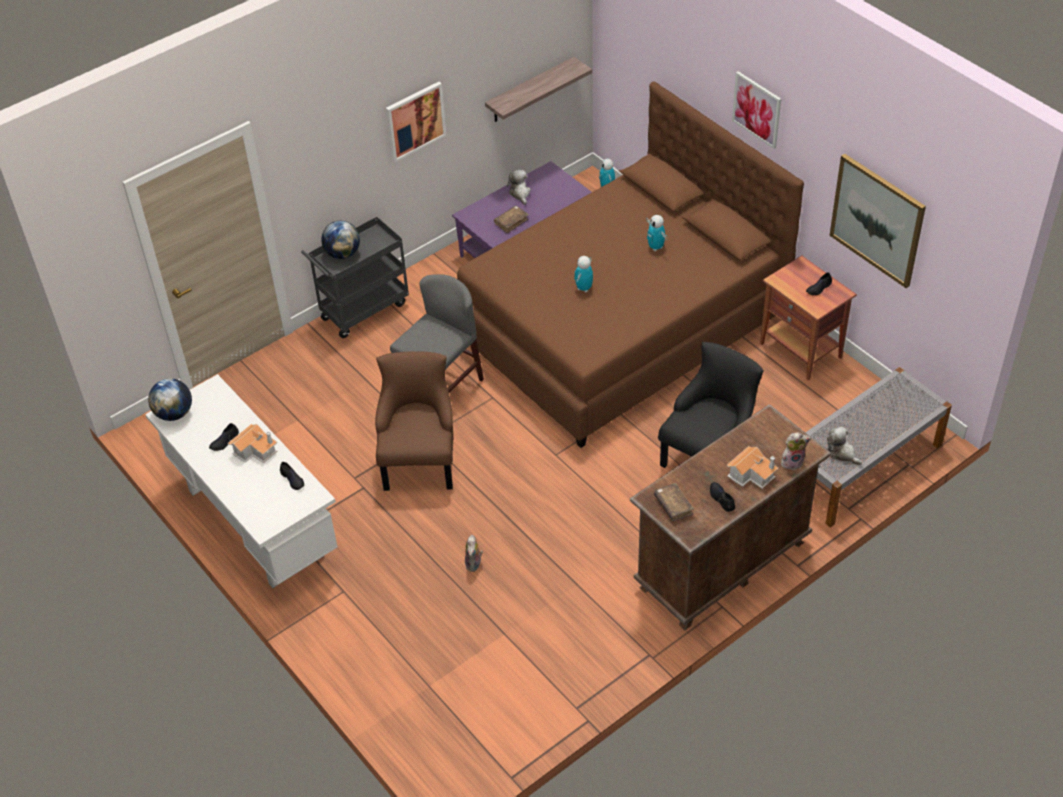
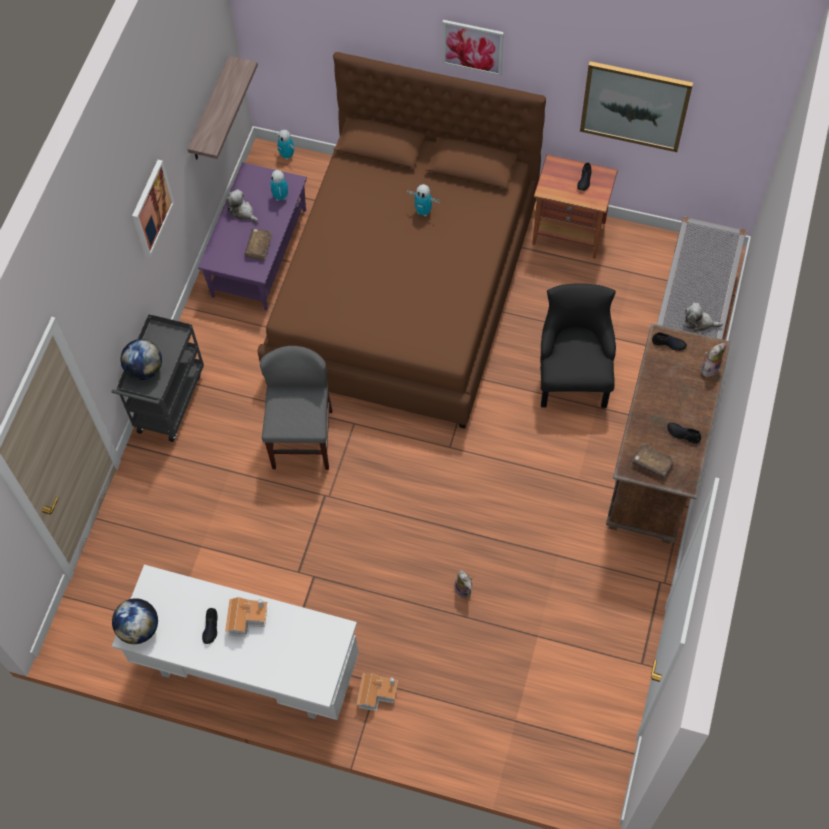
camera: 35 degrees left, 15 degrees up
black shoe [280,462,304,490] -> black shoe moved to [652,332,687,351]
brown chair [375,351,454,491] -> none
toy robot [574,256,593,292] -> toy robot moved to [270,169,288,201]
toy house [726,446,779,489] -> toy house moved to [357,673,398,711]

